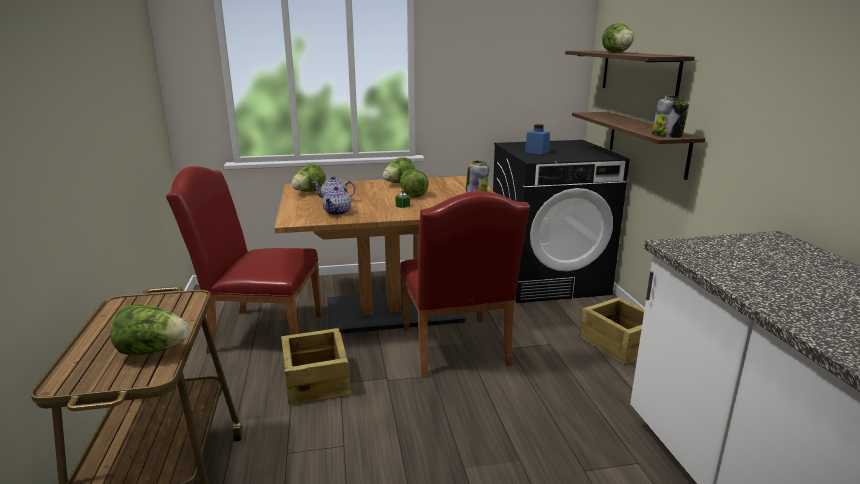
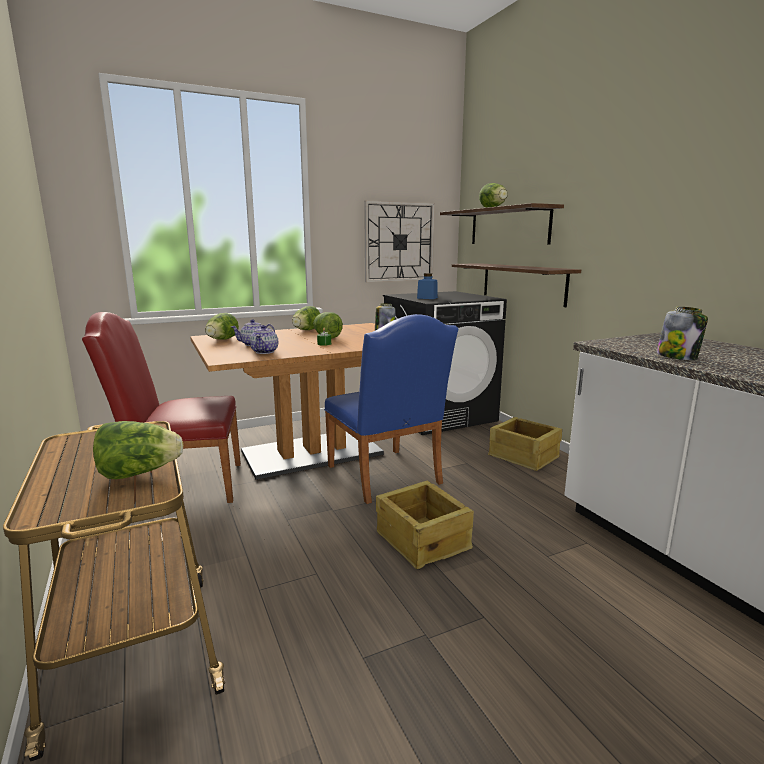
camera: 15 degrees left, 5 degrees down
crate [281,328,351,405] -> crate moved to [376,481,474,569]
red chair [400,191,530,378] -> blue chair [324,314,458,504]
jar [652,96,689,138] -> jar moved to [657,306,708,360]
none -> wall clock [364,201,435,282]

